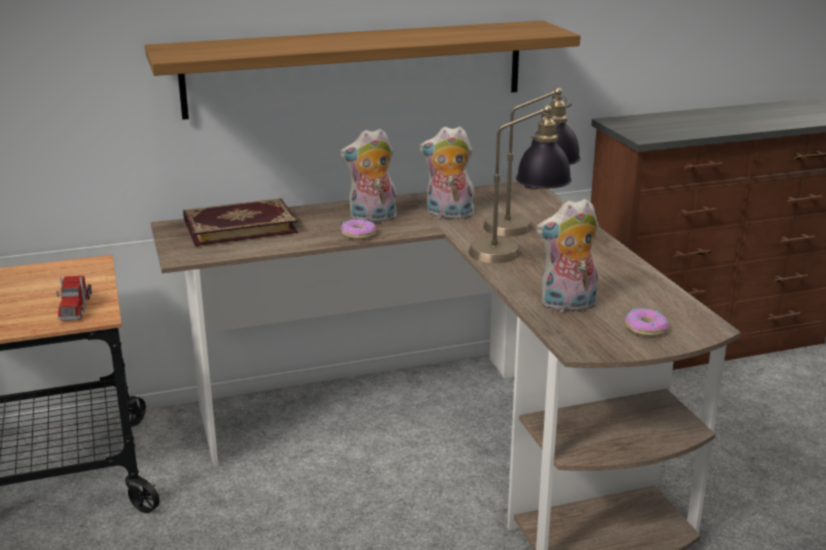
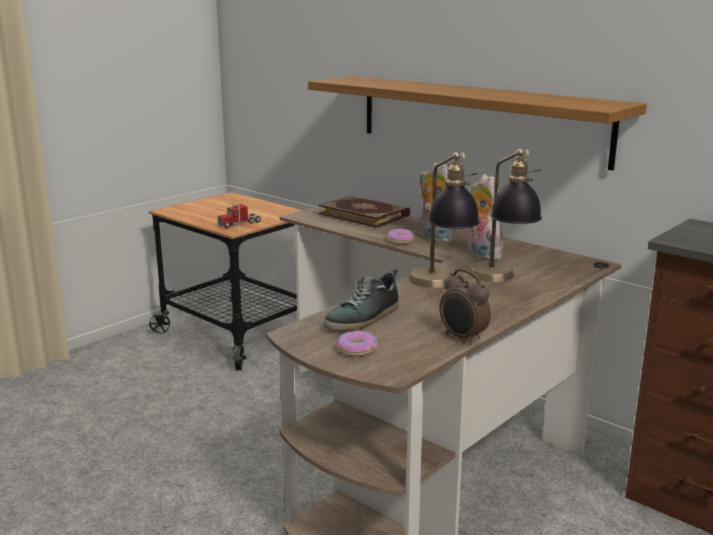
camera: 60 degrees right, 5 degrees down
plush toy [536,198,599,312] -> shoe [323,269,399,330]
none -> alarm clock [440,269,491,344]

